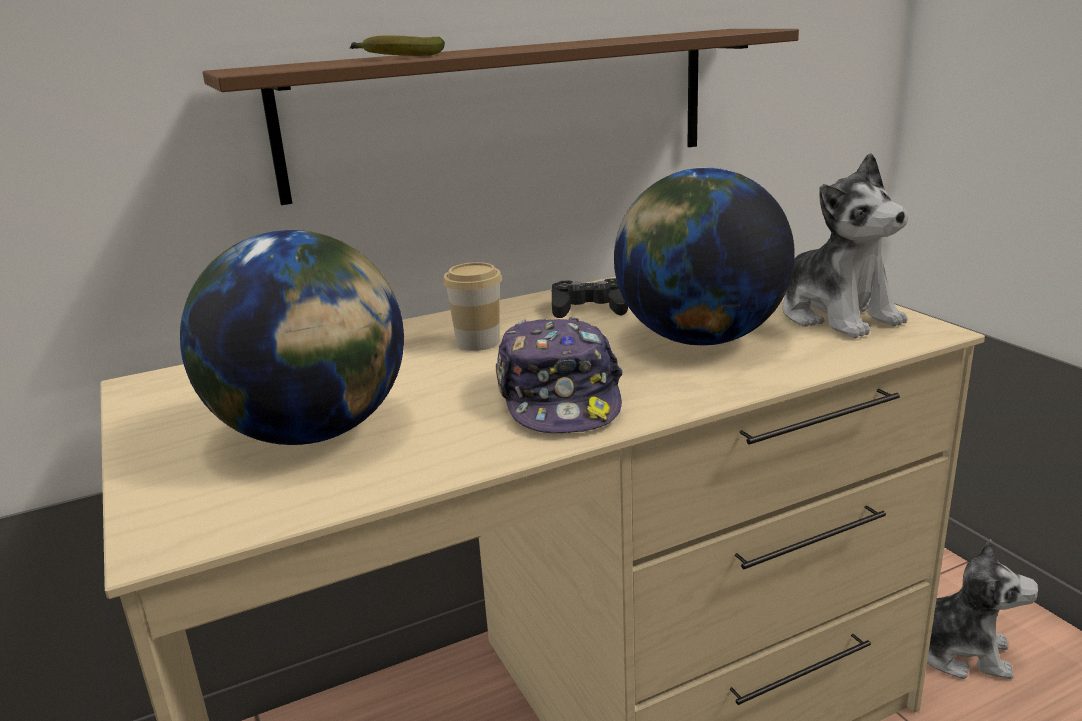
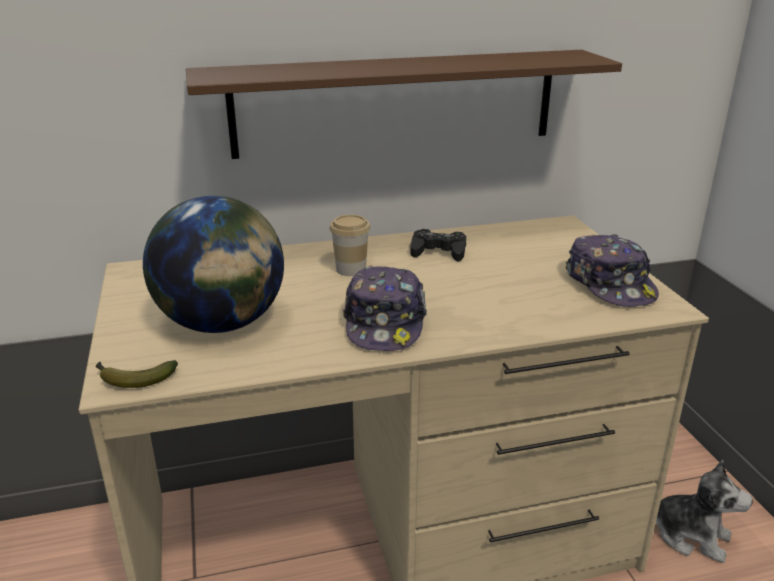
camera: 10 degrees right, 5 degrees up
banana [350,35,445,56] -> banana moved to [96,360,178,388]
globe [614,168,795,346] -> none
plush toy [782,153,908,338] -> cap [566,234,659,307]

